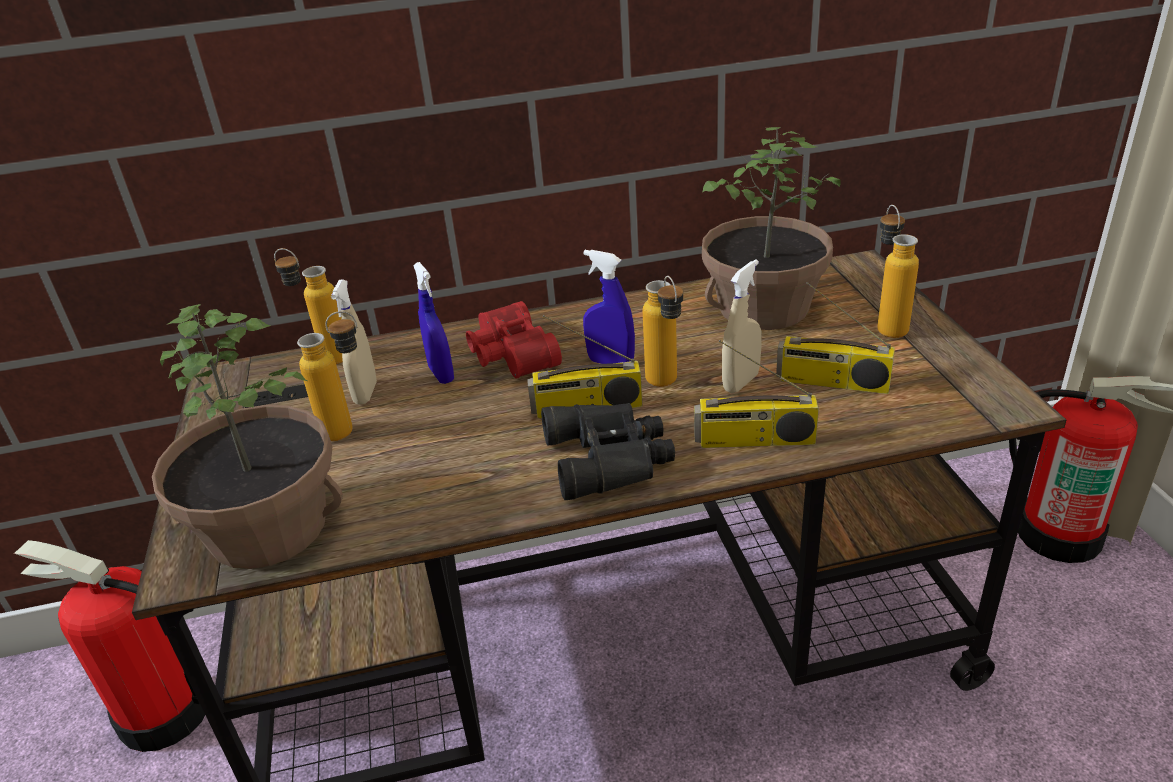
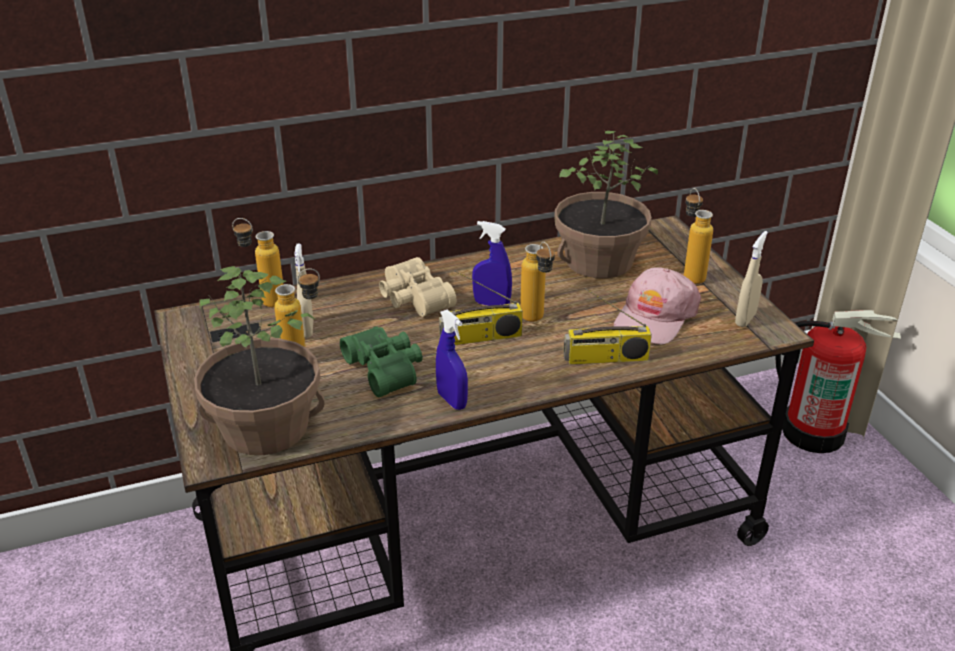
camera: 10 degrees left, 0 degrees up
fire extinguisher [14,540,205,752] -> none
blue spray bottle [413,262,454,384] -> blue spray bottle moved to [436,309,468,410]
red binoculars [466,301,562,379] -> beige binoculars [379,257,456,317]
black binoculars [541,403,675,500] -> none
beige spray bottle [722,259,762,393] -> beige spray bottle moved to [735,231,768,327]
radio [776,282,895,394] -> pink cap [614,267,701,344]
none -> green binoculars [340,326,422,397]

